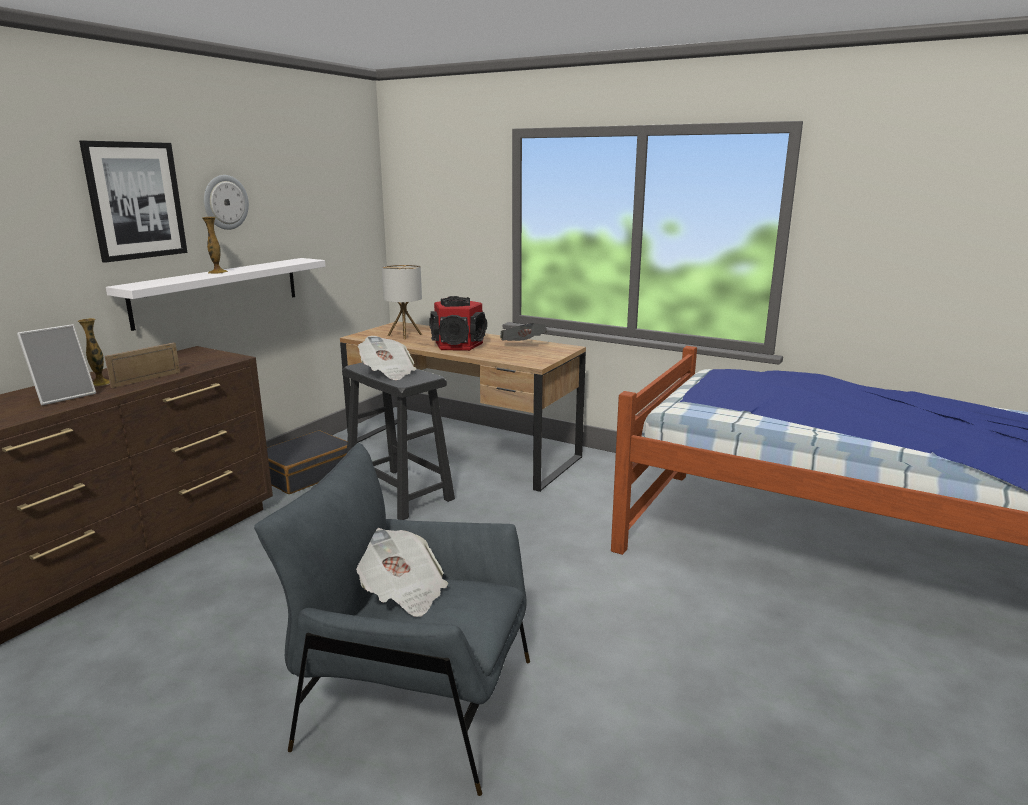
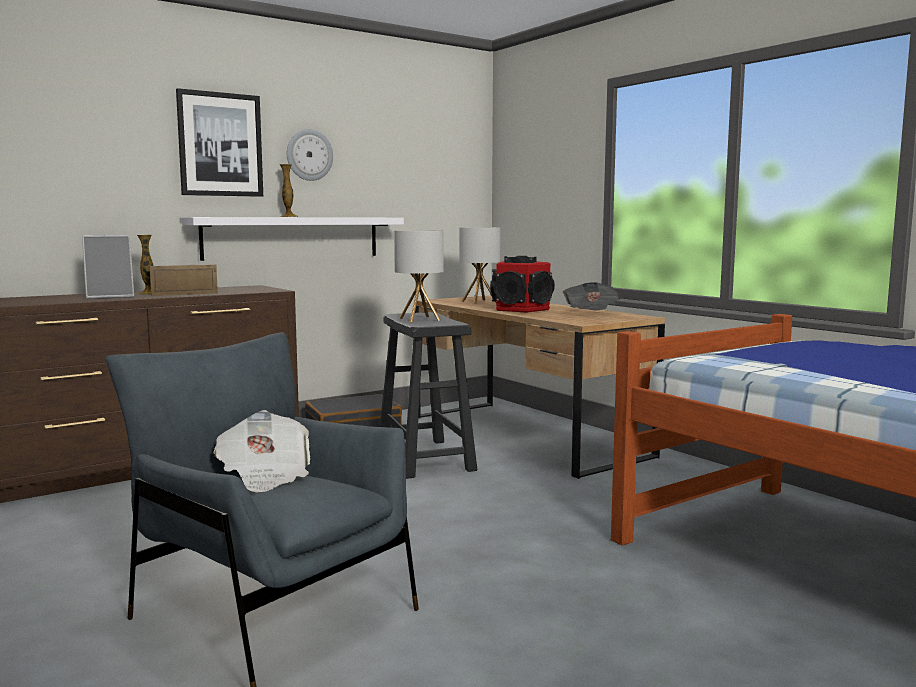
camera: 25 degrees right, 10 degrees down
newspaper [358,336,416,380] -> table lamp [394,230,444,322]

